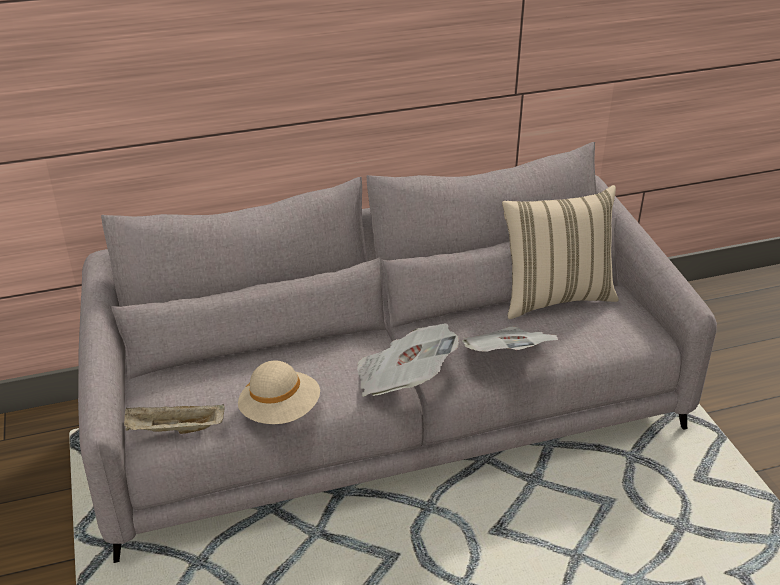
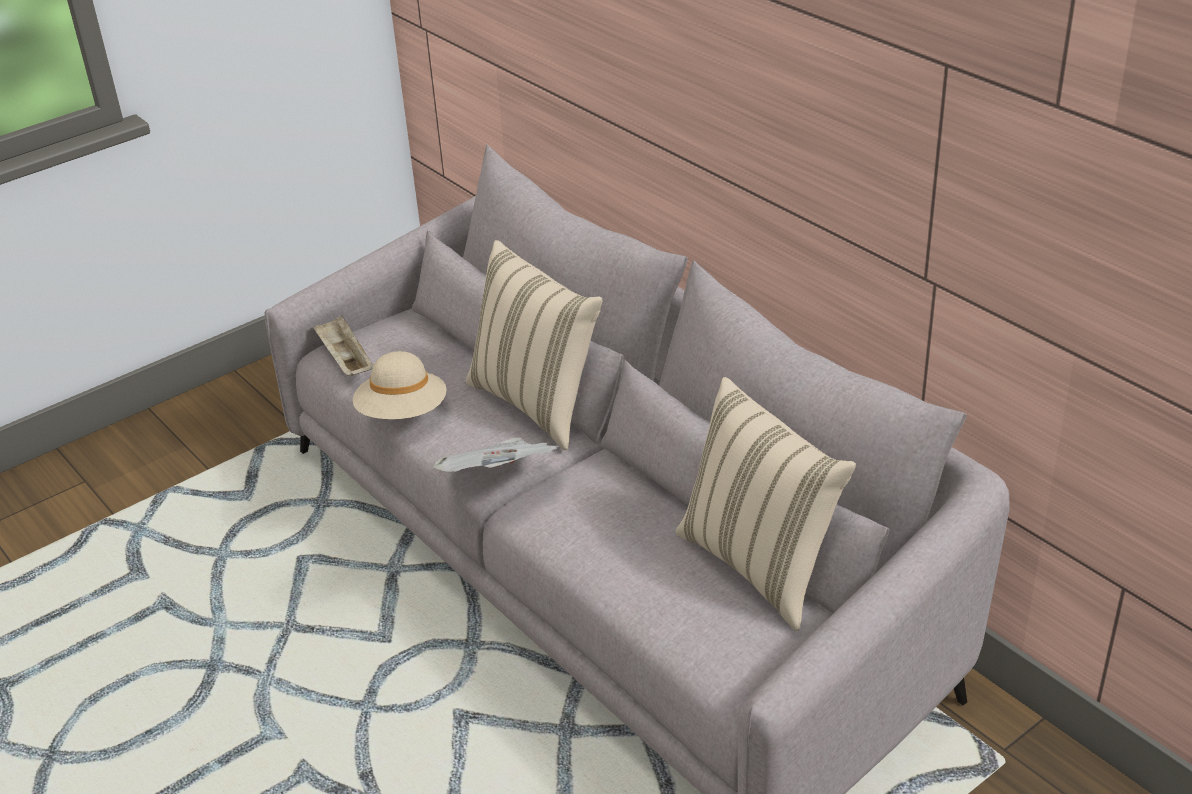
camera: 70 degrees right, 0 degrees up
newspaper [462,326,558,352] -> none
none -> beige pillow [466,240,602,450]

